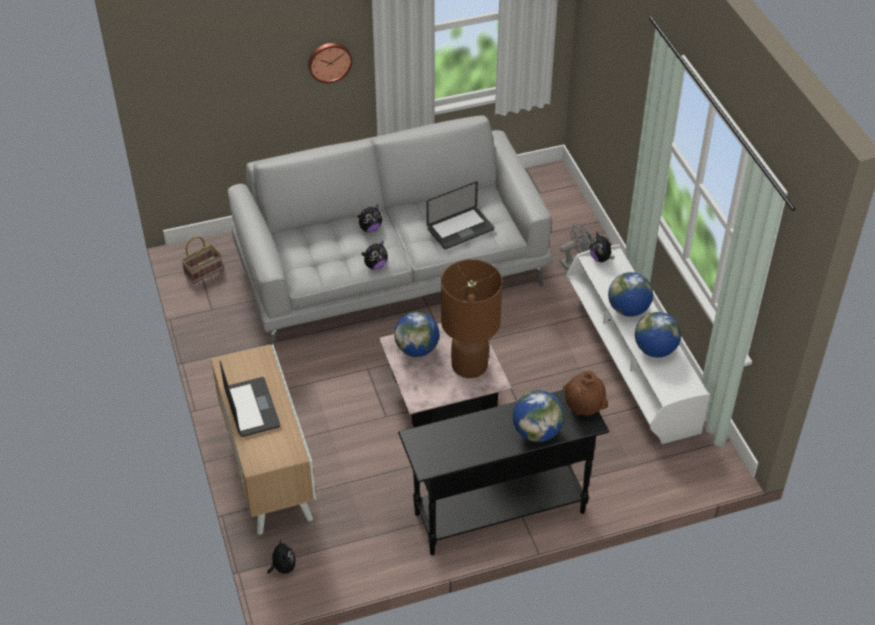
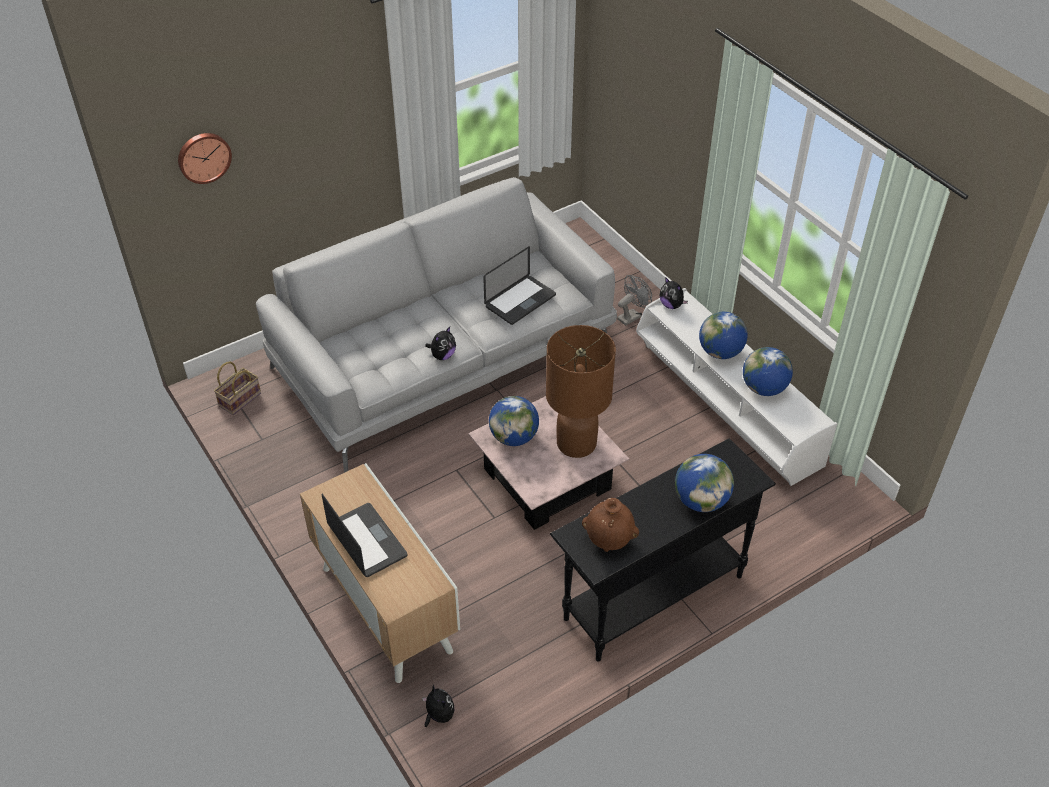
camera: 15 degrees left, 0 degrees up
wall clock [308,43,353,83] -> wall clock moved to [178,133,232,184]
plush toy [358,205,382,232] -> none
brown vase [563,371,608,416] -> brown vase moved to [582,498,639,552]

